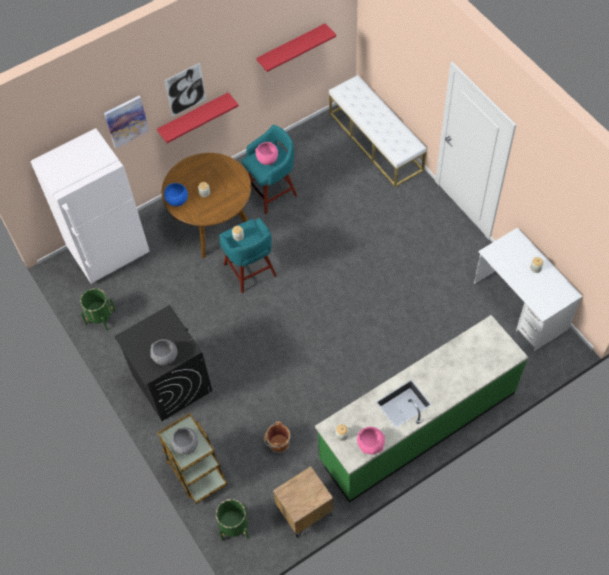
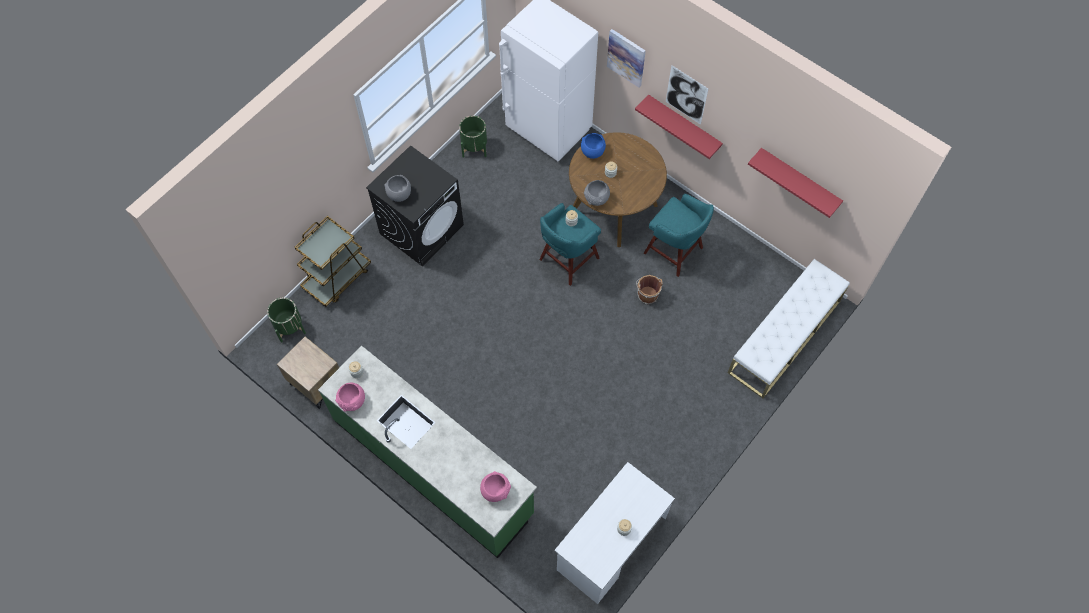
camera: 70 degrees right, 5 degrees up
grey bowl [171,427,199,455] -> grey bowl moved to [584,180,610,206]
pink bowl [255,142,278,165] -> pink bowl moved to [480,471,511,502]
brown bucket [264,422,290,453] -> brown bucket moved to [636,275,663,304]

